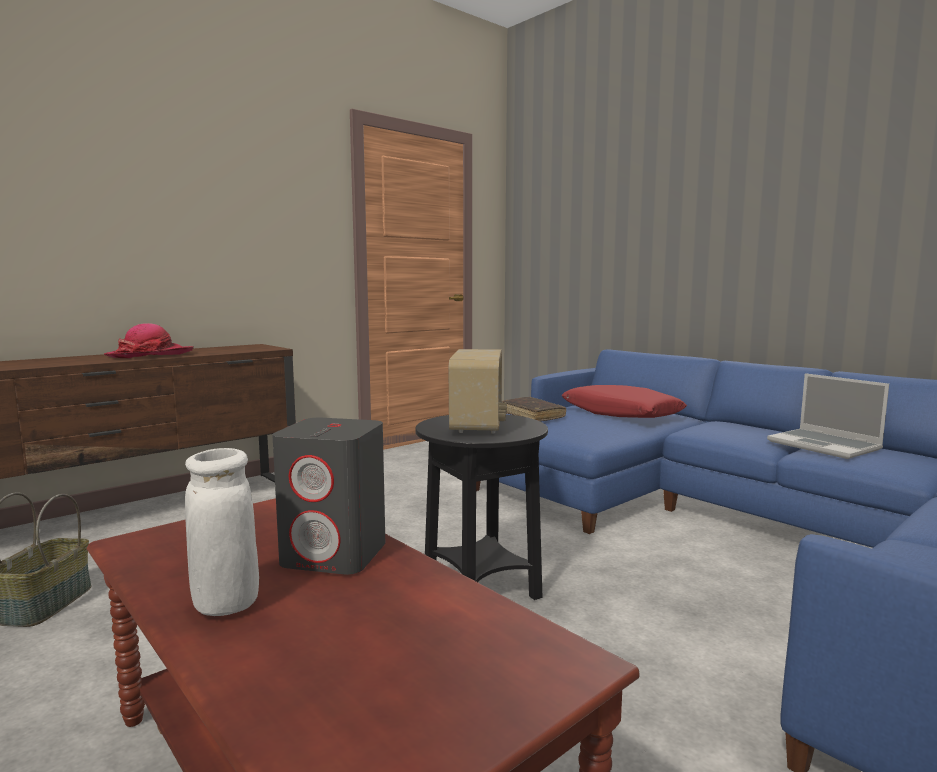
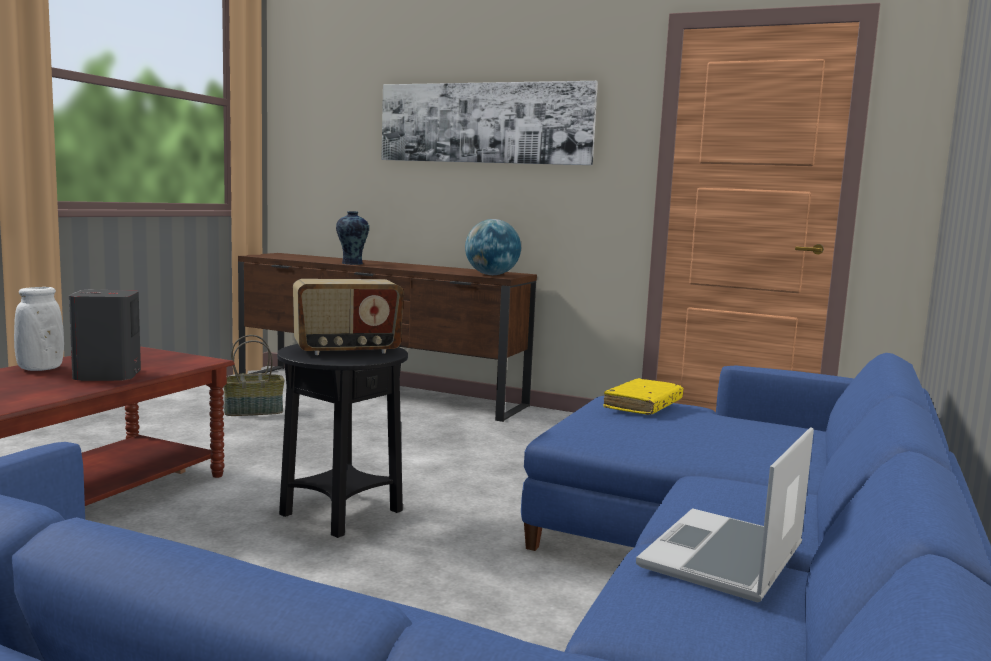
camera: 65 degrees right, 0 degrees up
hat [104,323,194,358] -> none
brown book [503,397,566,422] -> yellow book [604,378,683,415]
red pillow [562,385,687,418] -> none
none -> vase [336,211,369,265]
none -> picture [381,81,598,165]
none -> globe [465,219,521,275]

